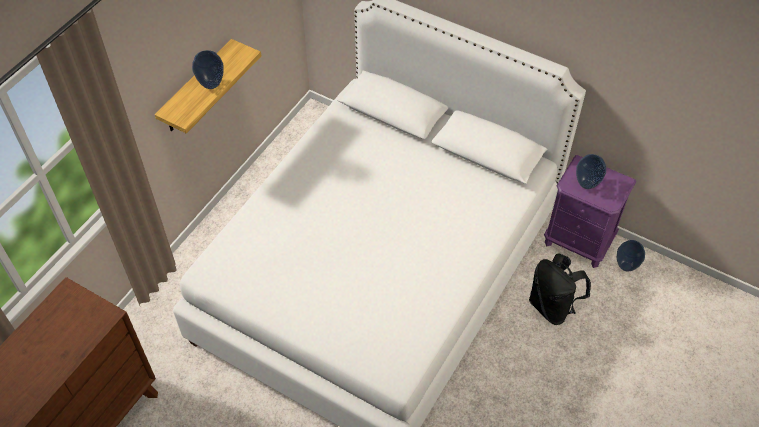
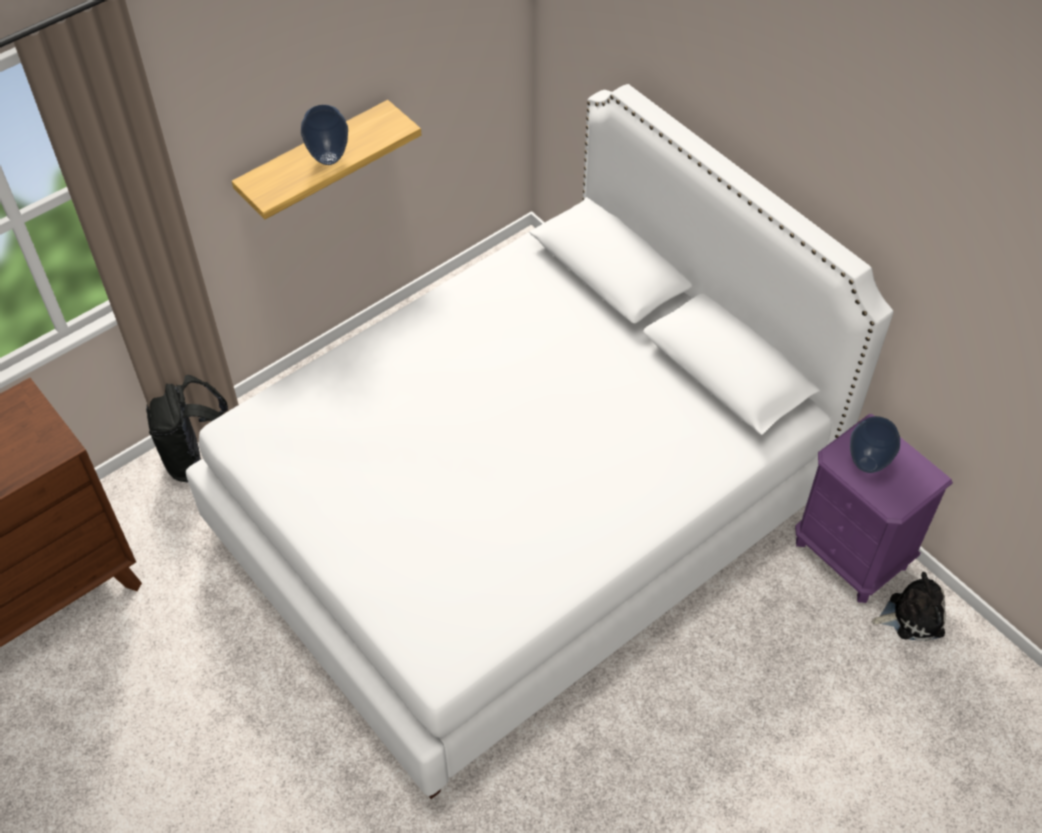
camera: 20 degrees right, 0 degrees up
black backpack [529,253,591,325] -> black backpack moved to [146,375,228,482]
vase [617,240,645,272] -> plush toy [872,572,946,642]

